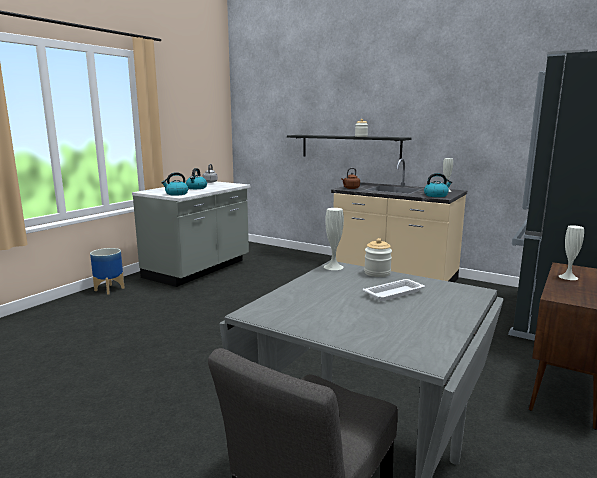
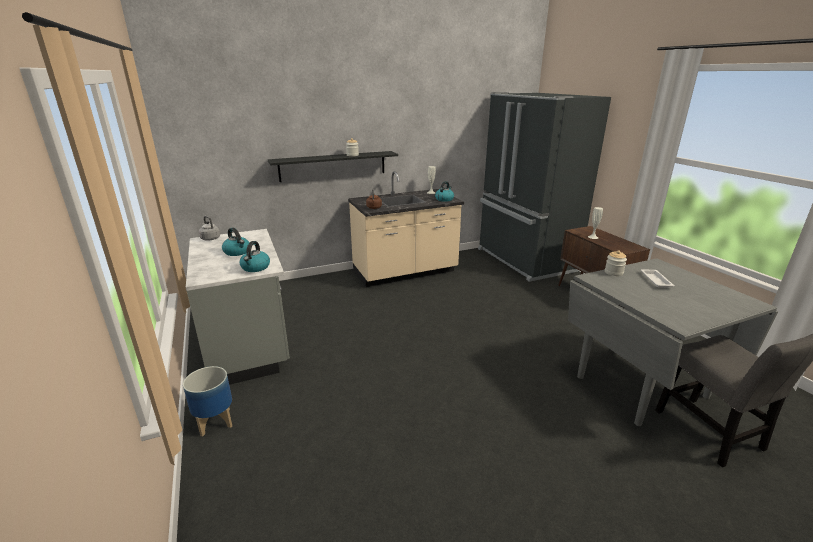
camera: 55 degrees left, 10 degrees up
white vase [324,208,344,270] -> none

